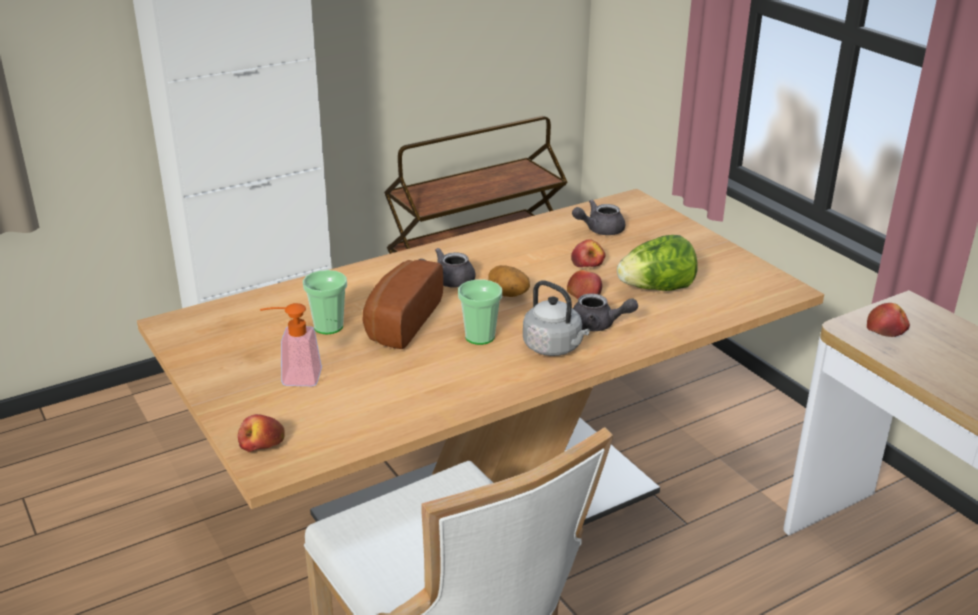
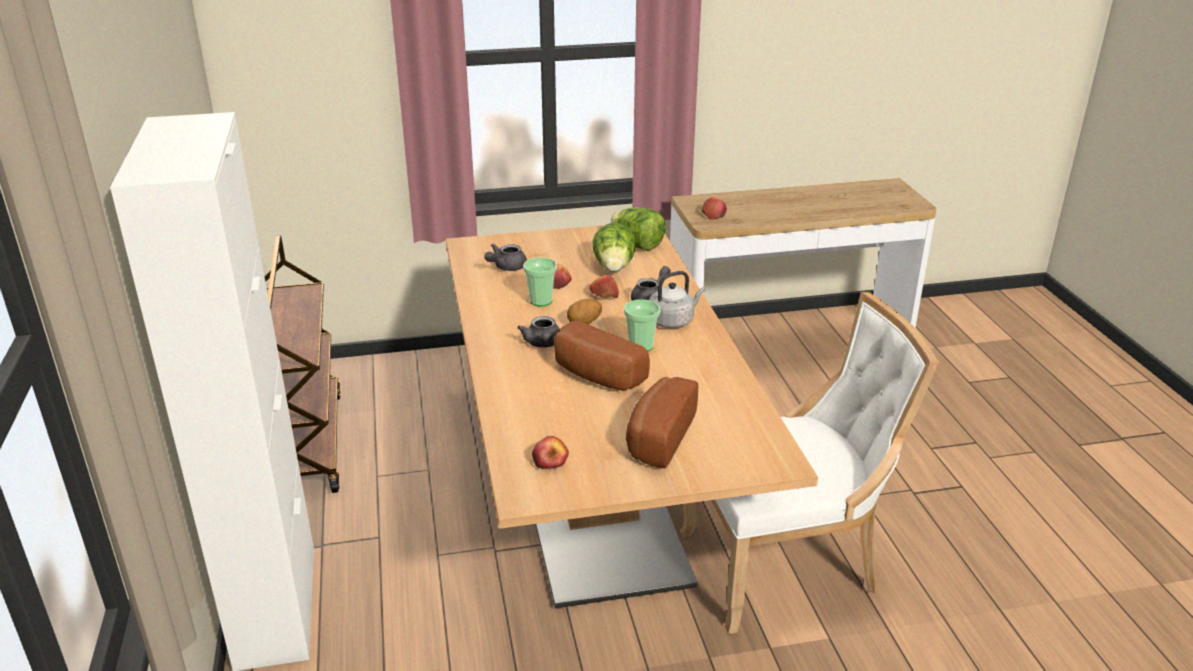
camera: 70 degrees left, 0 degrees up
apple [238,414,285,452] -> apple moved to [532,436,569,468]
soap dispenser [260,303,322,386] -> bread [626,377,698,469]
cup [303,270,347,335] -> cup moved to [523,257,557,306]
grey teapot [572,200,625,235] -> grey teapot turned 45 degrees clockwise [484,243,527,271]
none -> lettuce [611,207,666,251]

